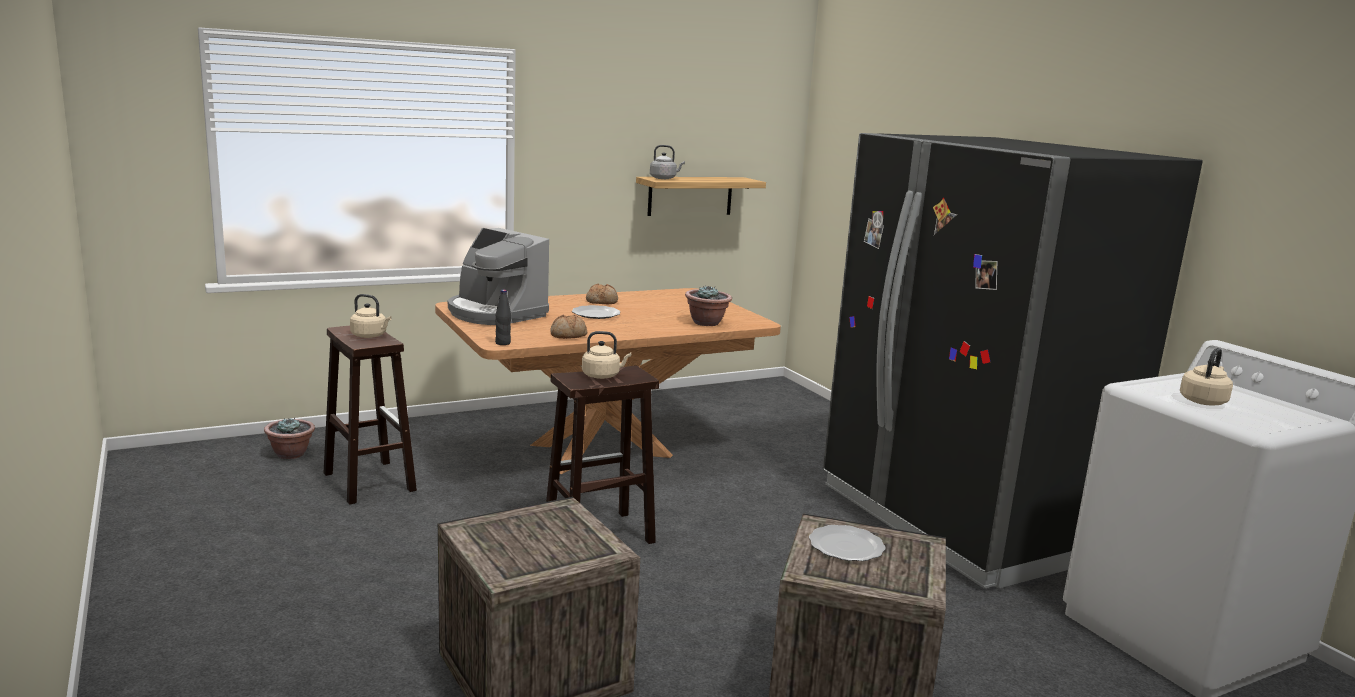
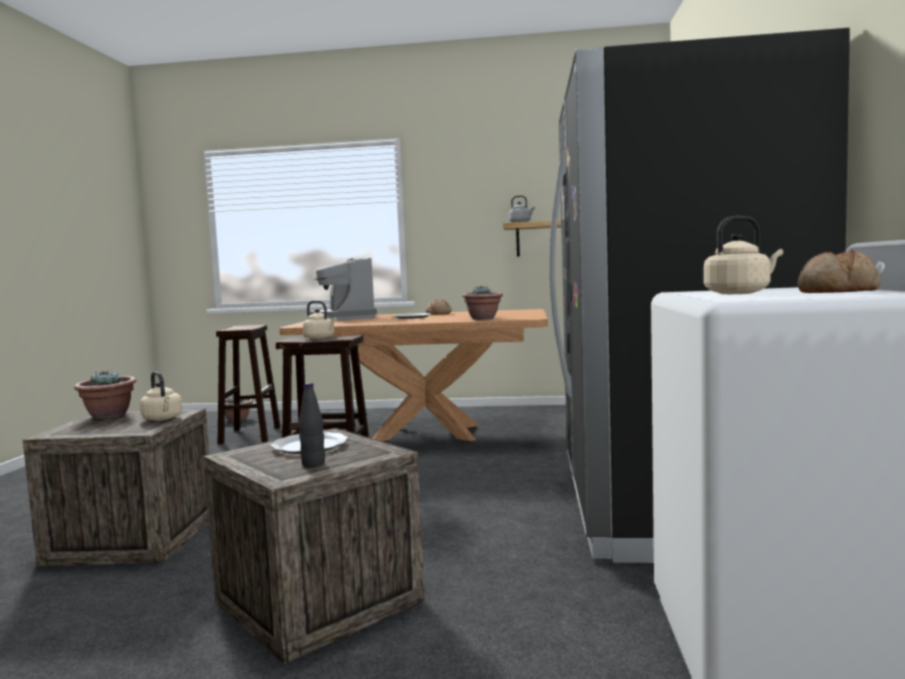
camera: 35 degrees right, 10 degrees down
beige kettle [350,294,391,338] -> beige kettle moved to [140,372,182,421]
black bottle [495,290,511,345] -> black bottle moved to [299,383,325,467]
bread [550,315,587,339] -> bread moved to [798,250,881,293]
none -> potted plant [74,370,136,419]

